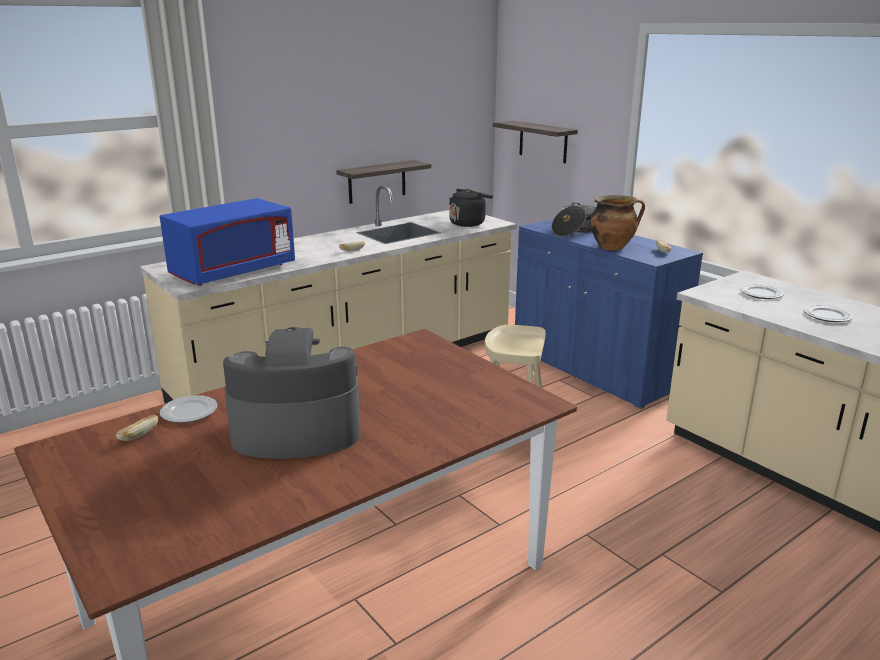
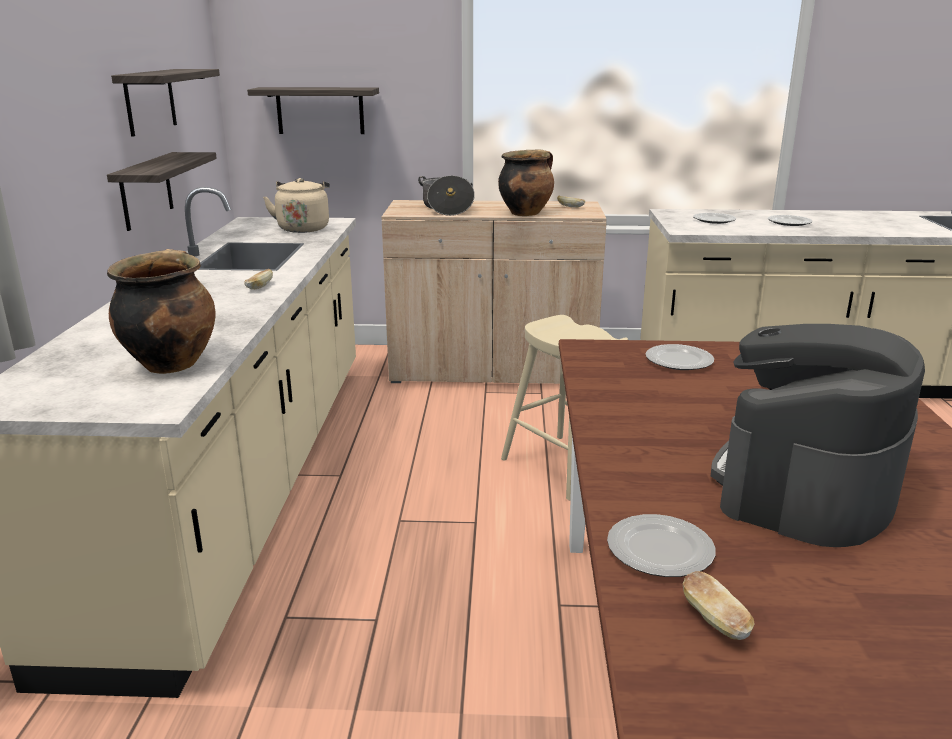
camera: 50 degrees left, 0 degrees up
blue microwave [160,198,295,286] -> cooking pot [107,249,216,374]
black kettle [449,189,493,227] -> beige kettle [263,178,330,233]
blue cabinet [515,219,703,409] -> beige cabinet [381,200,607,384]
none -> shelf [111,69,220,137]
none -> plate [646,344,714,370]

